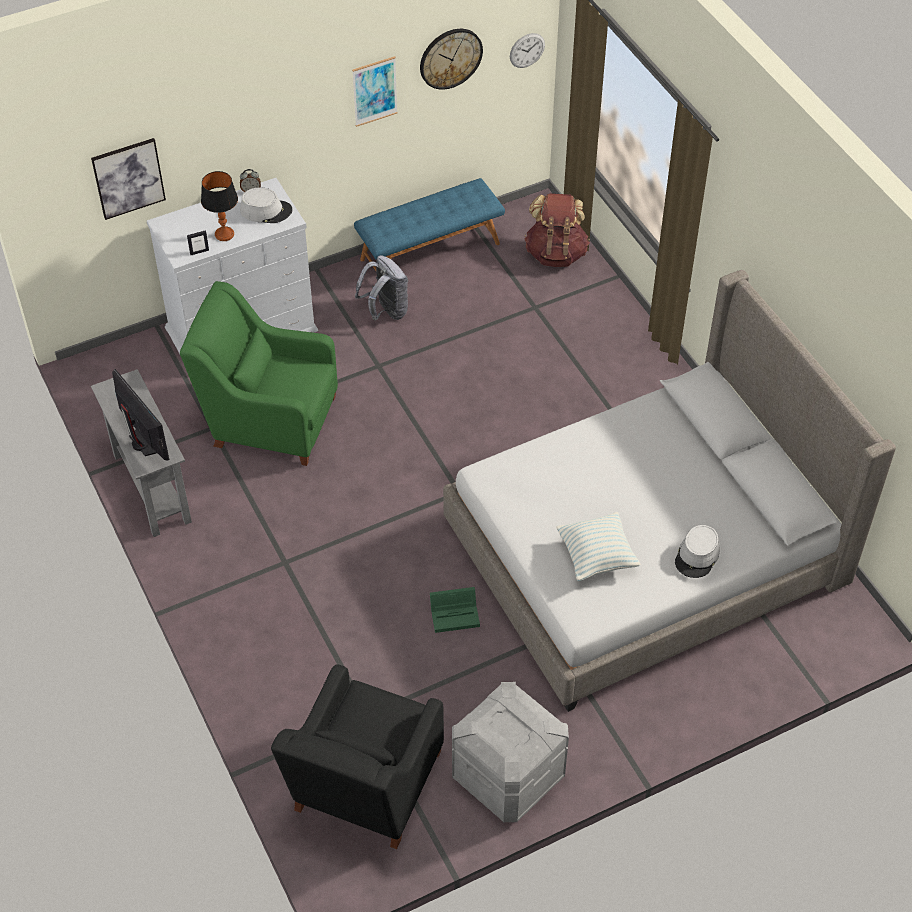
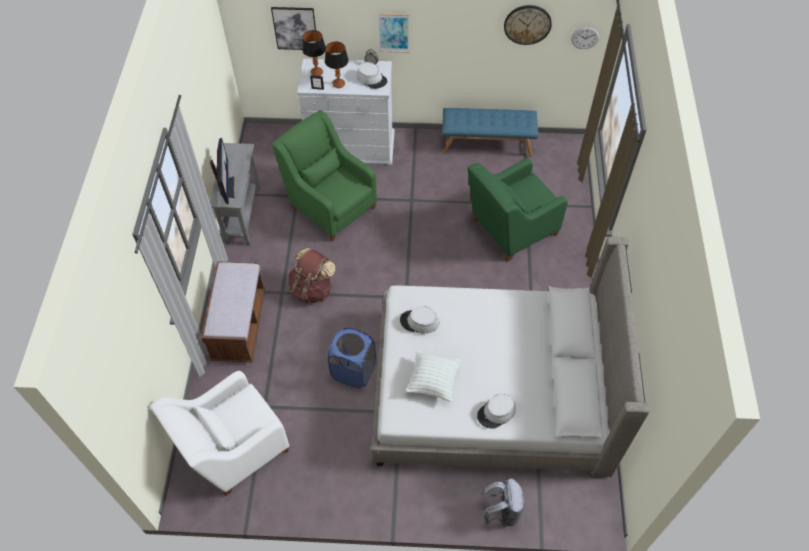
camera: 30 degrees right, 5 degrees up
black armchair [271,664,444,849] -> white armchair [150,371,289,496]
picture [352,56,398,127] -> picture moved to [378,14,409,53]
grey backpack [355,255,408,321] -> grey backpack moved to [481,479,525,527]
green storage box [430,587,480,633] -> blue laundry basket [328,328,376,388]
grey storage box [452,682,569,822] -> none
brown backpack [524,193,590,267] -> brown backpack moved to [288,248,335,304]
none -> brown bench [201,261,265,362]
none -> table lamp [302,30,326,76]
none -> grey hat [400,306,439,334]
none -> green armchair [468,158,568,262]

